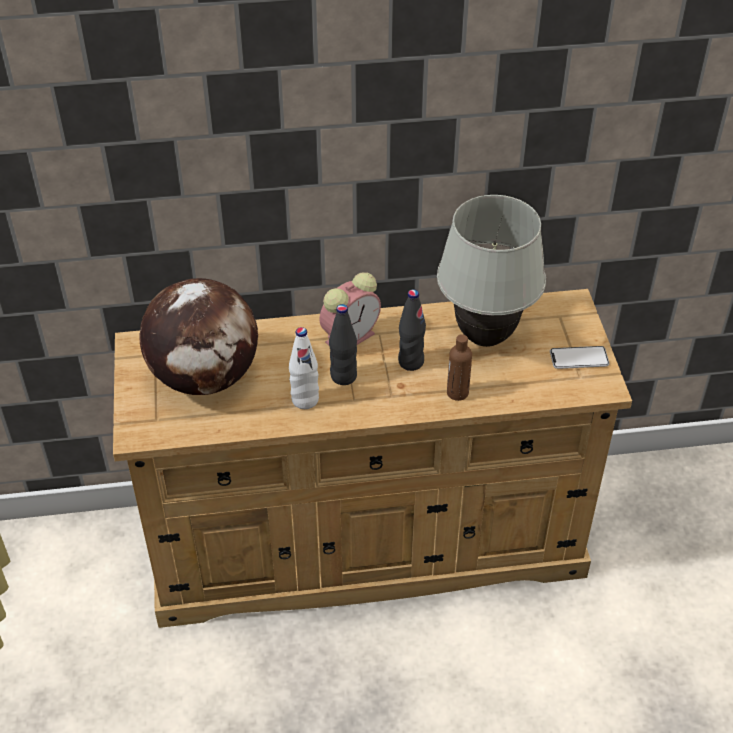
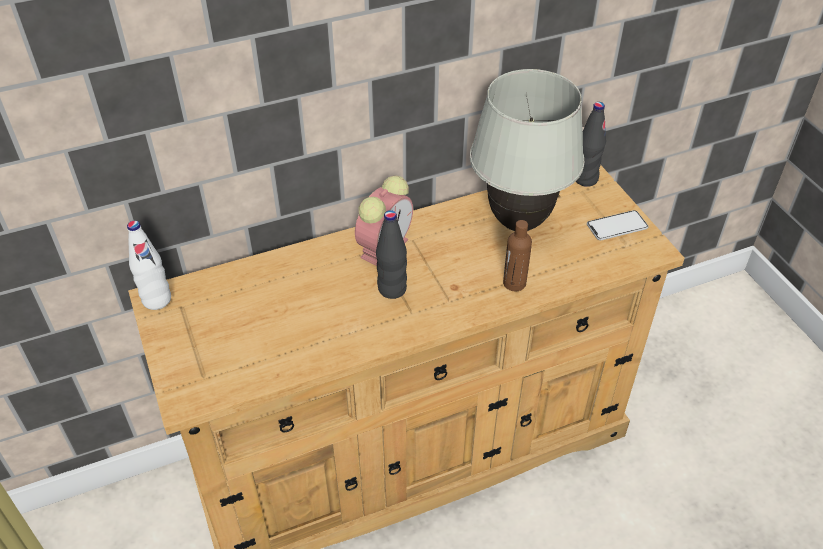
camera: 15 degrees left, 0 degrees up
globe [139,278,258,395] -> none
white bottle [289,327,319,409] -> white bottle moved to [127,220,171,310]
black bottle [398,289,426,371] -> black bottle moved to [576,102,606,187]

